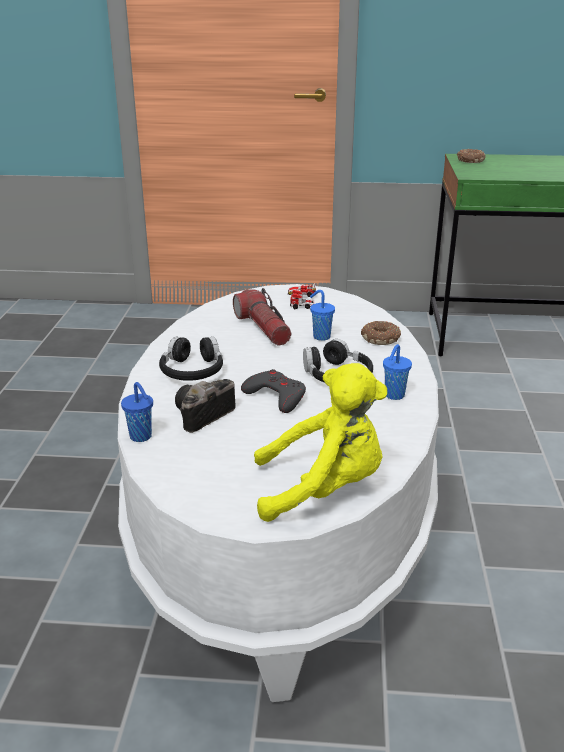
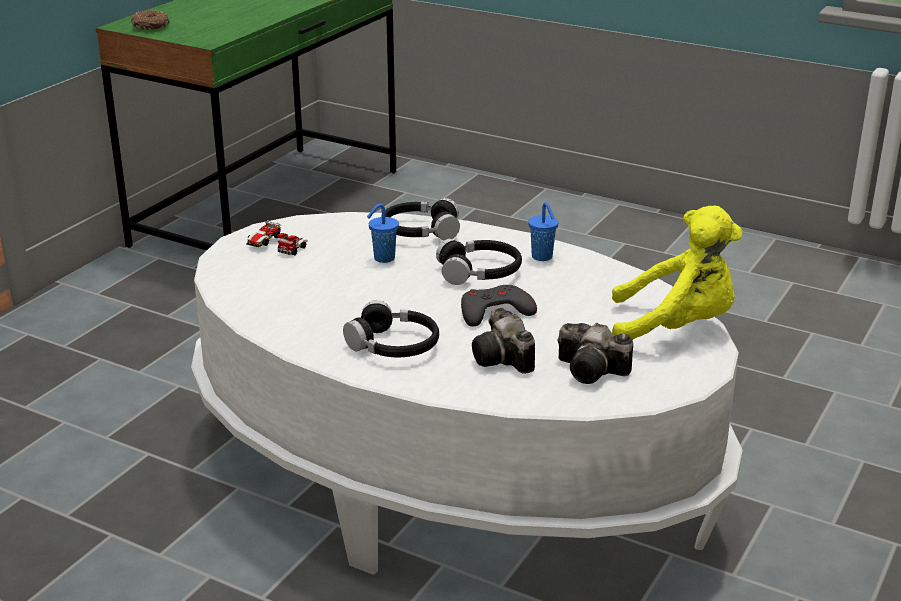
camera: 65 degrees left, 0 degrees up
blue cup [121,382,153,442] -> none
flashlight [233,288,292,346] -> none
yellow plush toy [254,363,387,522] -> yellow plush toy turned 75 degrees clockwise [612,206,743,340]
donut [361,321,401,345] -> black headphones [381,198,460,240]
none -> camera [558,323,633,384]

